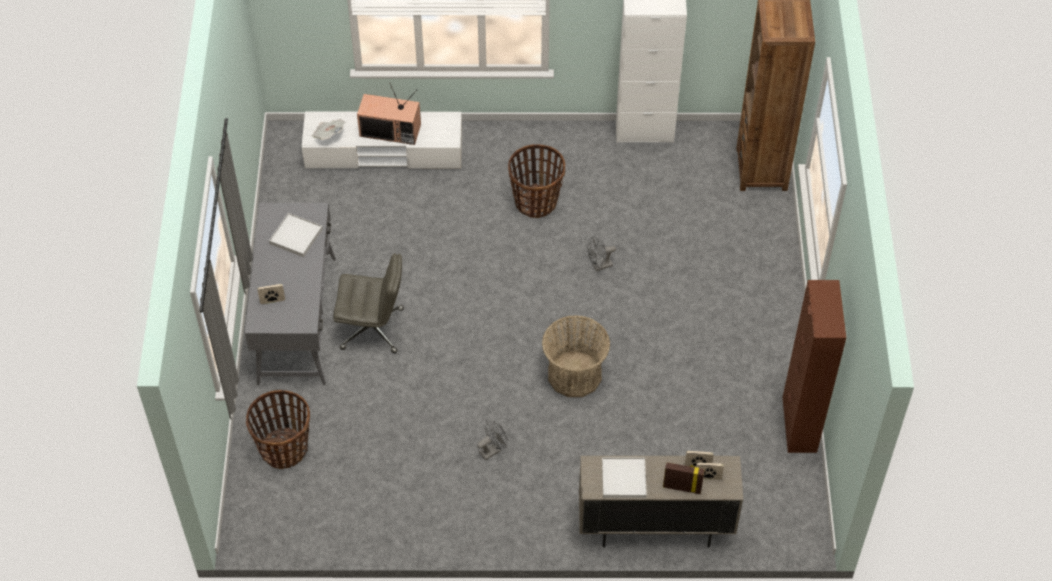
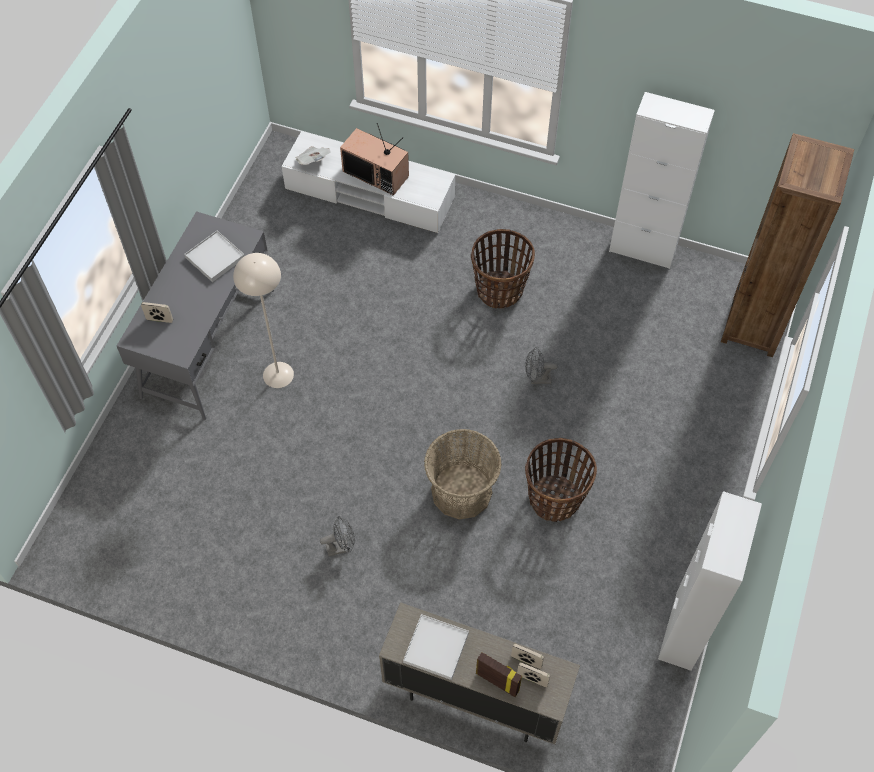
camera: 20 degrees right, 5 degrees up
basket [246,390,310,469] -> basket moved to [525,438,597,522]
grey office chair [333,254,404,353] -> beige floor lamp [233,253,294,388]
brown cabinet [782,280,846,453] -> white cabinet [658,491,762,671]

